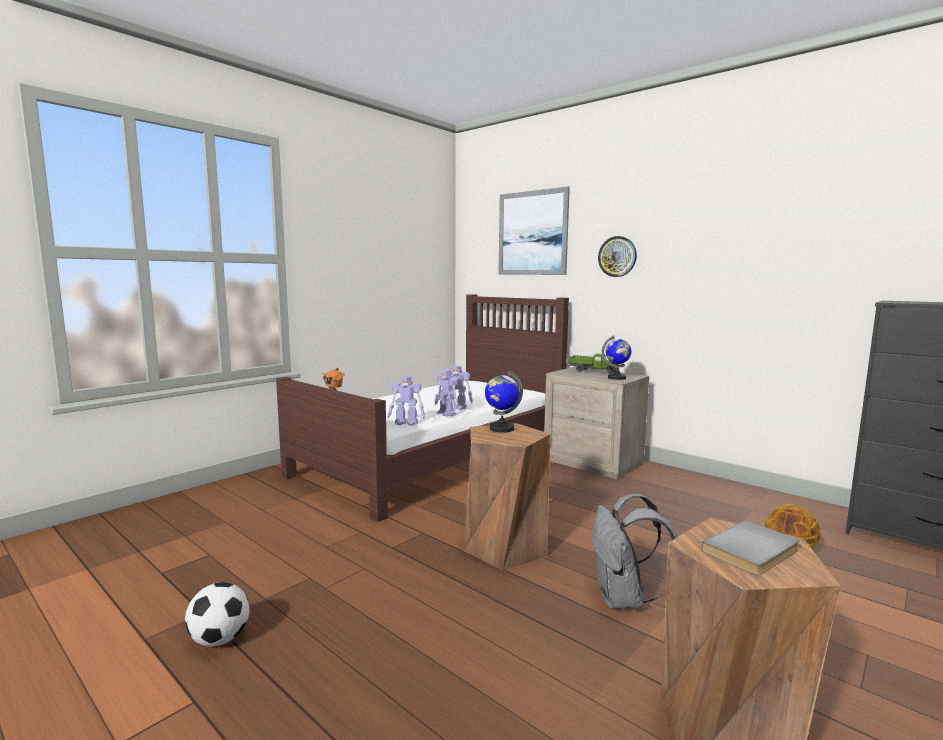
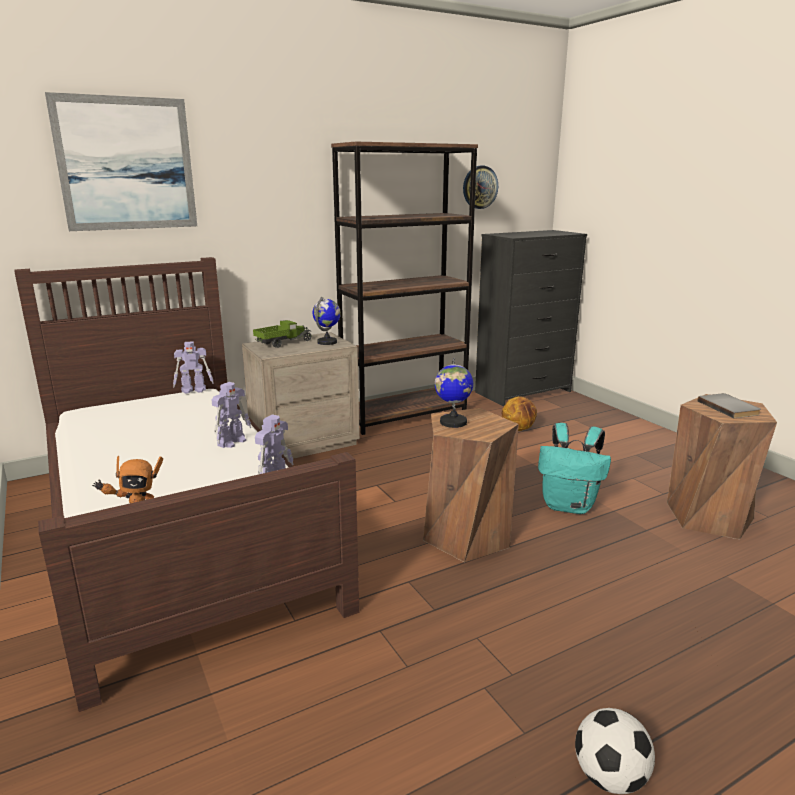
camera: 70 degrees left, 10 degrees up
toy robot [434,369,458,416] -> toy robot moved to [173,341,214,394]
grey backpack [592,493,676,609] -> turquoise backpack [538,423,611,514]
wall clock [598,236,637,277] -> wall clock moved to [463,166,498,209]
none -> brown bookcase [331,142,478,435]

